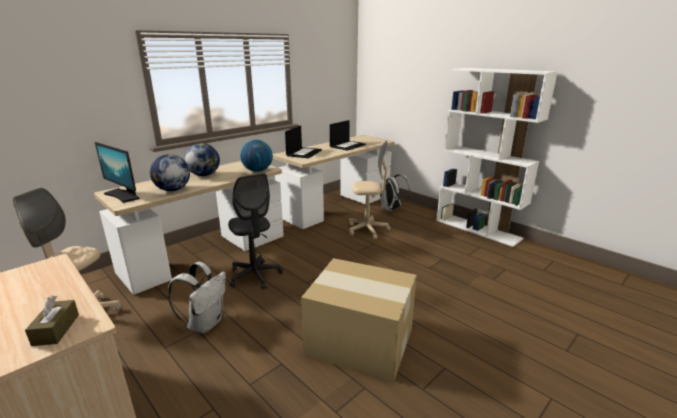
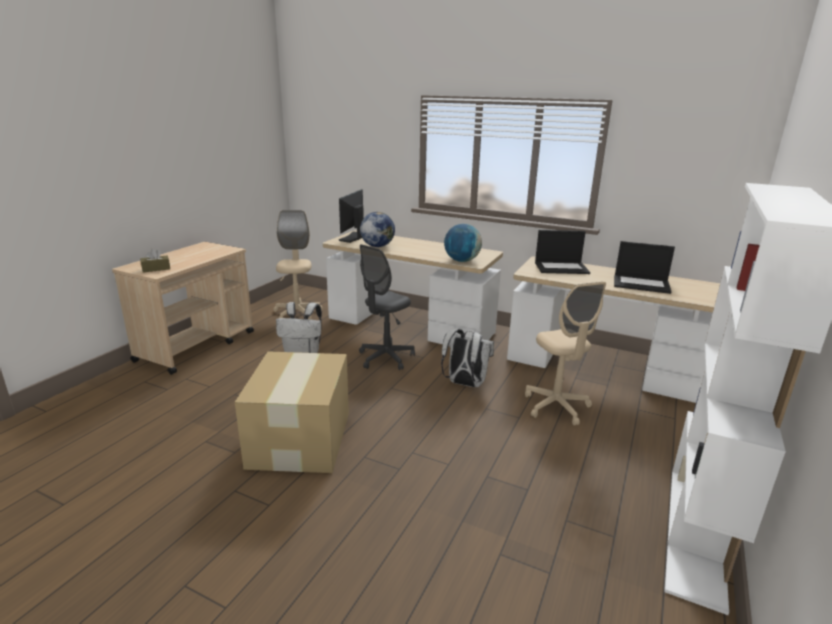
camera: 70 degrees right, 0 degrees up
globe [185,143,220,176] -> none
white backpack [380,174,410,211] -> white backpack moved to [441,329,494,387]

